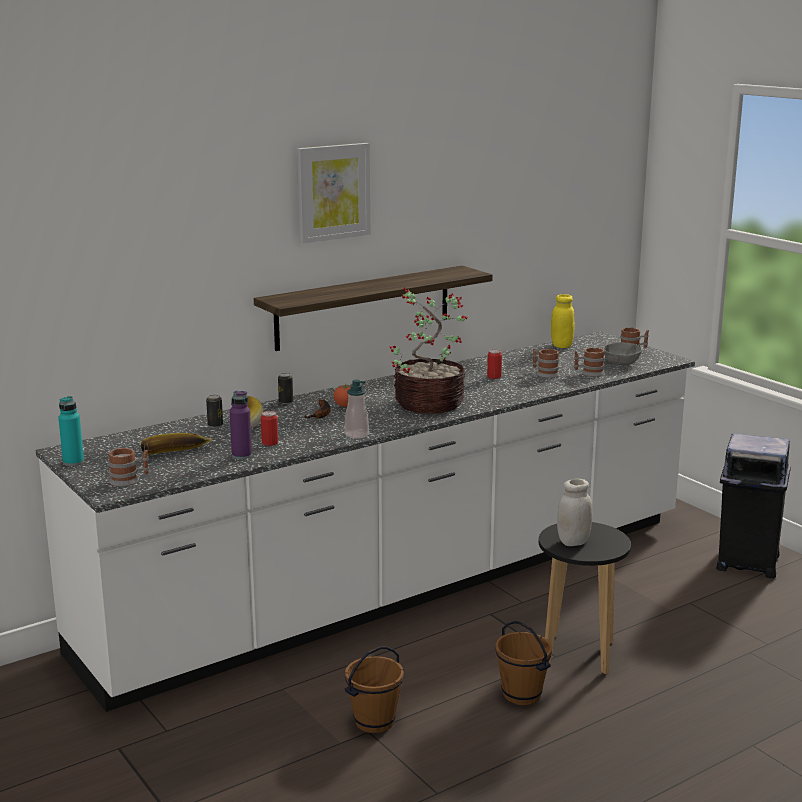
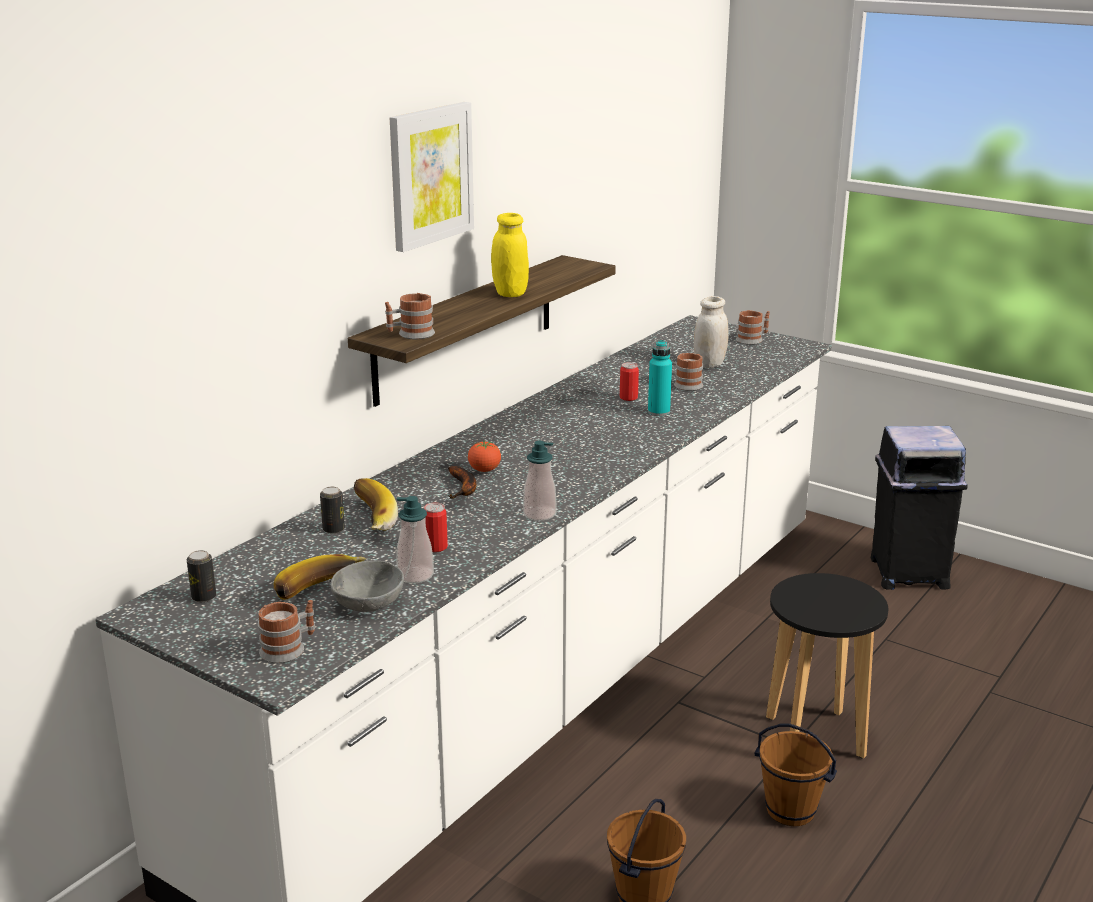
camera: 20 degrees left, 5 degrees up
turquoise bottle [58,396,84,466] -> turquoise bottle moved to [648,340,672,416]
purple bottle [230,391,252,459] -> soap dispenser [396,496,434,583]
can [278,373,293,404] -> can moved to [187,550,216,602]
potted plant [390,287,468,414] -> none
yellow jar [551,294,575,348] -> yellow jar moved to [491,213,529,297]
white jar [557,479,592,546] -> white jar moved to [694,296,729,368]
mug [574,348,605,377] -> mug moved to [385,293,435,339]
grey bowl [603,342,642,365] -> grey bowl moved to [331,561,404,612]

